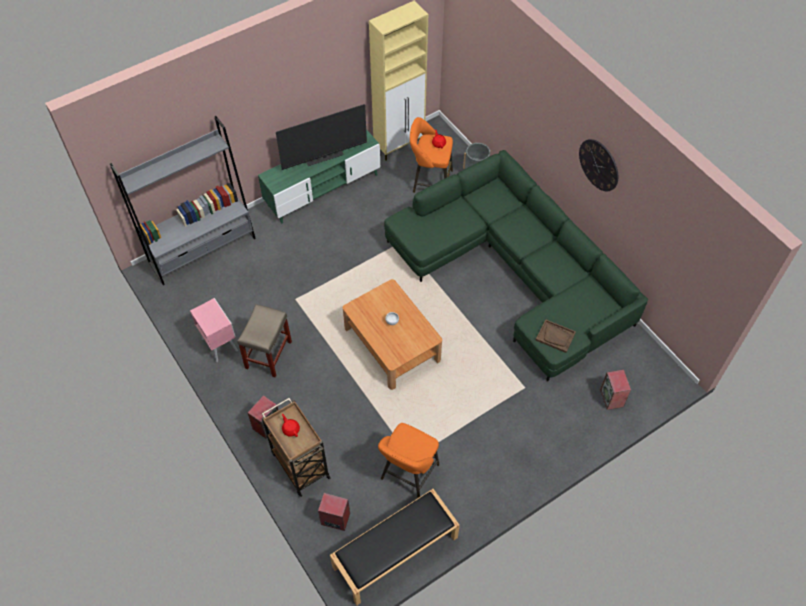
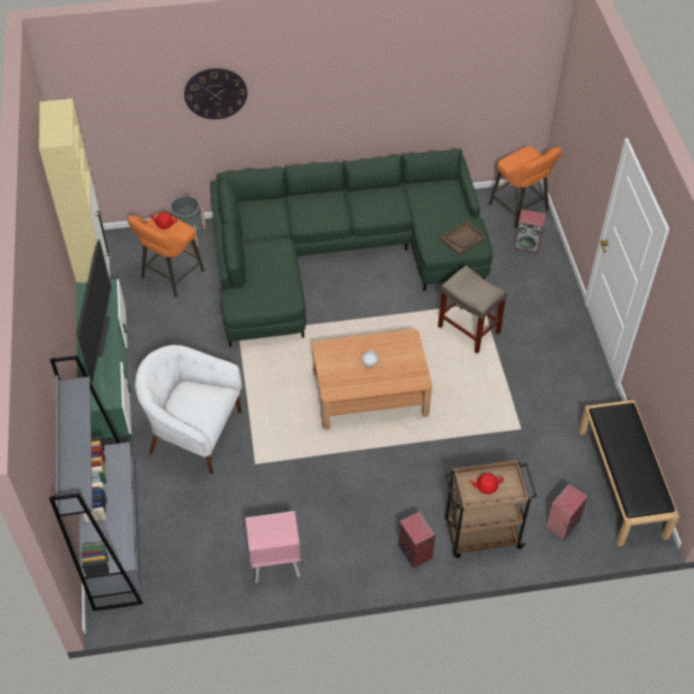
camera: 65 degrees left, 5 degrees down
beige stool [237,304,292,377] -> beige stool moved to [438,265,507,353]
orange stool [378,423,439,498] -> orange stool moved to [489,146,562,228]
wall clock [579,139,618,191] -> wall clock moved to [184,68,247,119]
none -> white armchair [135,345,242,474]

